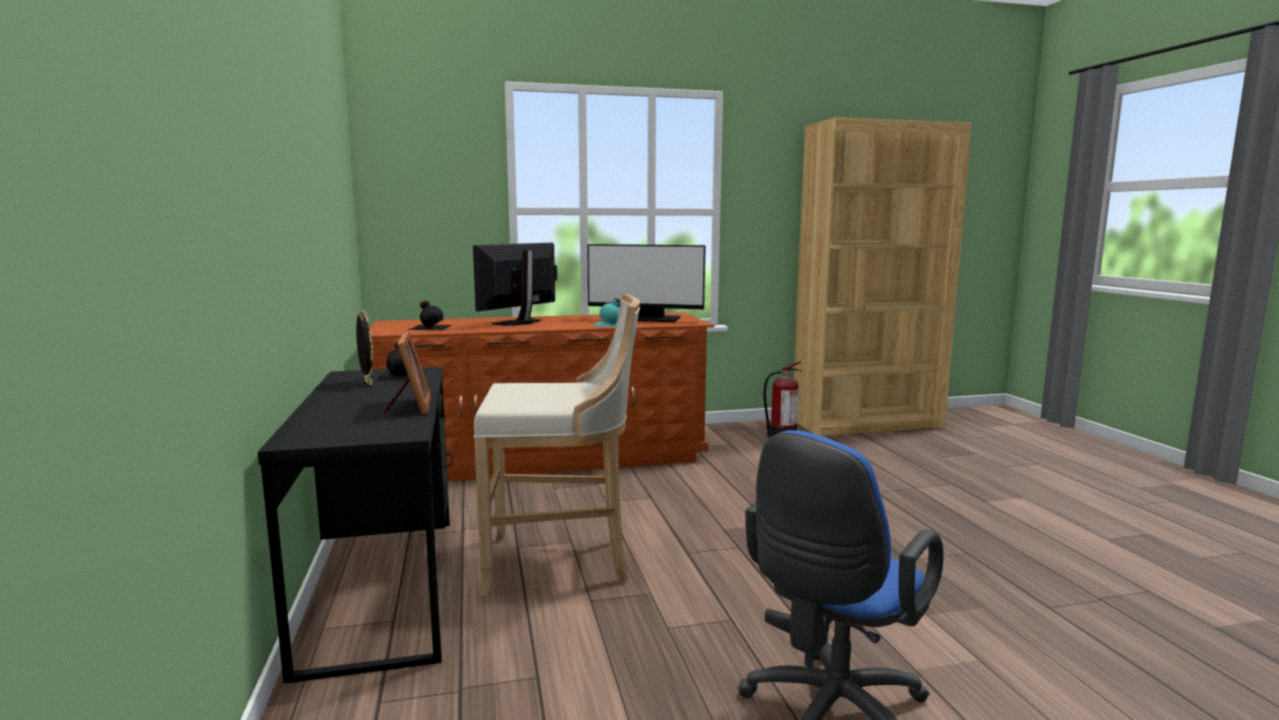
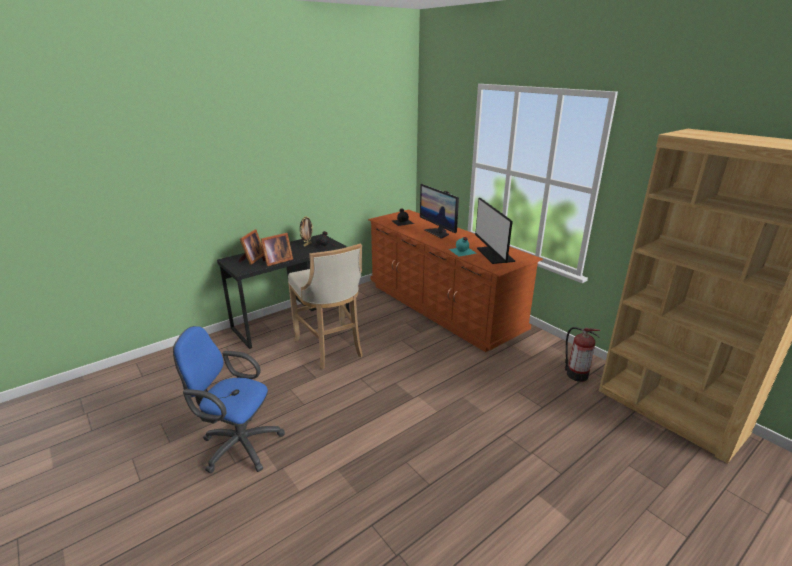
camera: 65 degrees right, 15 degrees up
monitor [473,243,557,326] -> monitor turned 135 degrees counterclockwise [420,184,459,239]
none -> picture frame [239,229,264,265]

